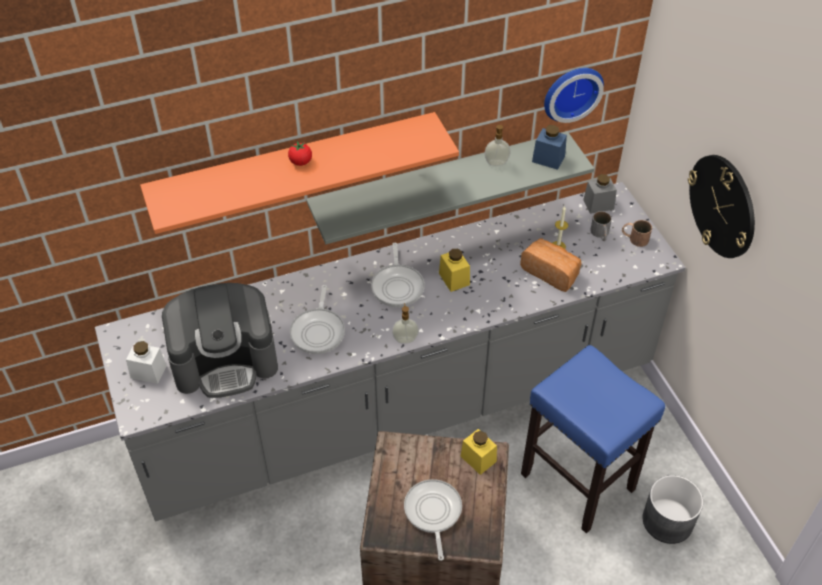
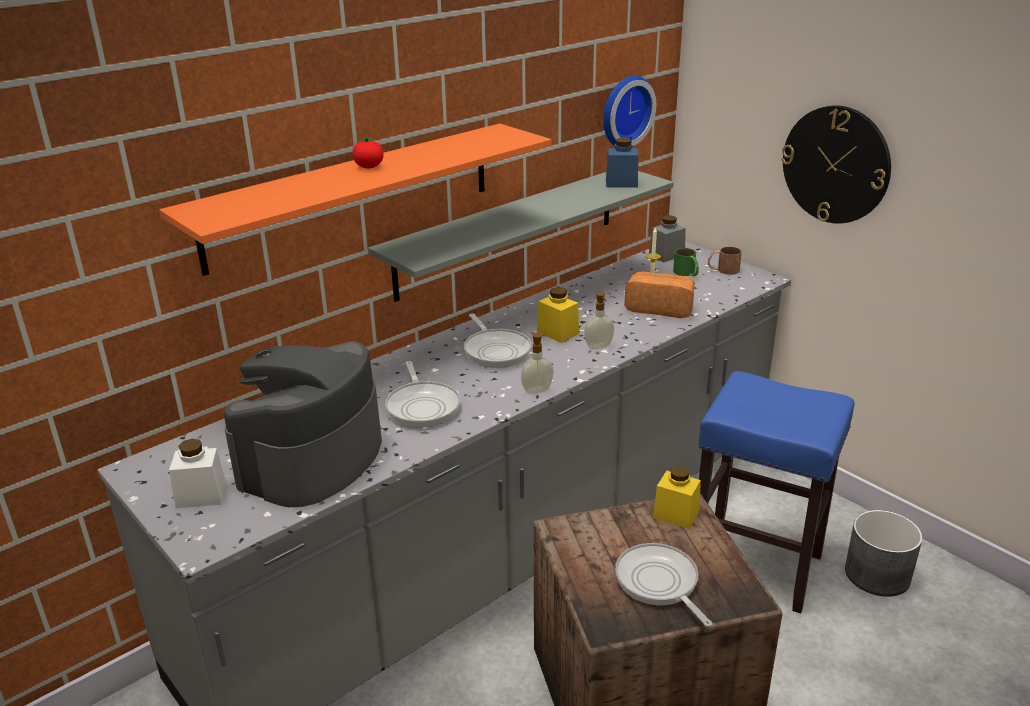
camera: 20 degrees left, 20 degrees down
coffee machine [162,283,278,398] -> coffee machine turned 150 degrees clockwise [224,341,382,507]
soap dispenser [484,125,511,166] -> soap dispenser moved to [584,292,615,350]
grey mug [590,211,612,241] -> green mug [673,248,699,276]

